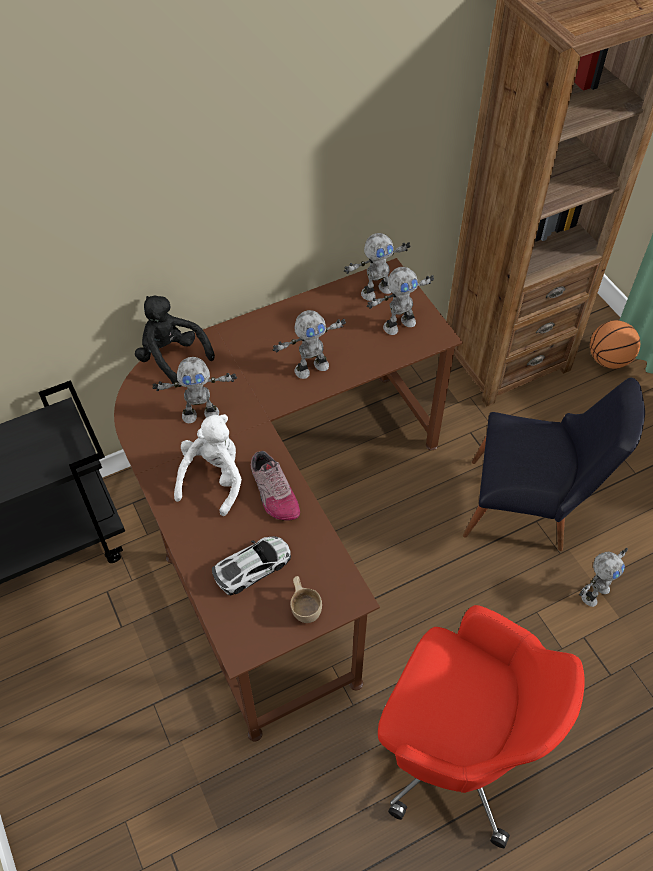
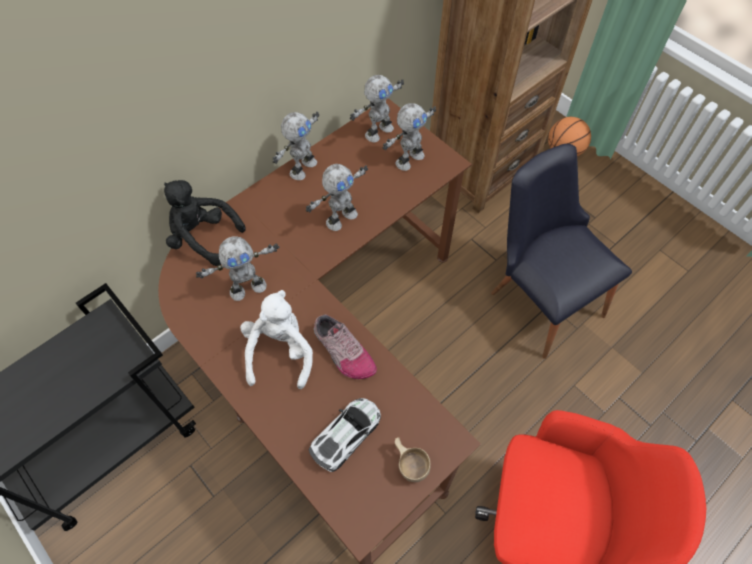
camera: 15 degrees left, 5 degrees up
black chair [463,378,645,551] -> black chair turned 120 degrees counterclockwise [491,144,632,359]
toy robot [579,548,628,607] -> toy robot moved to [272,111,319,180]

